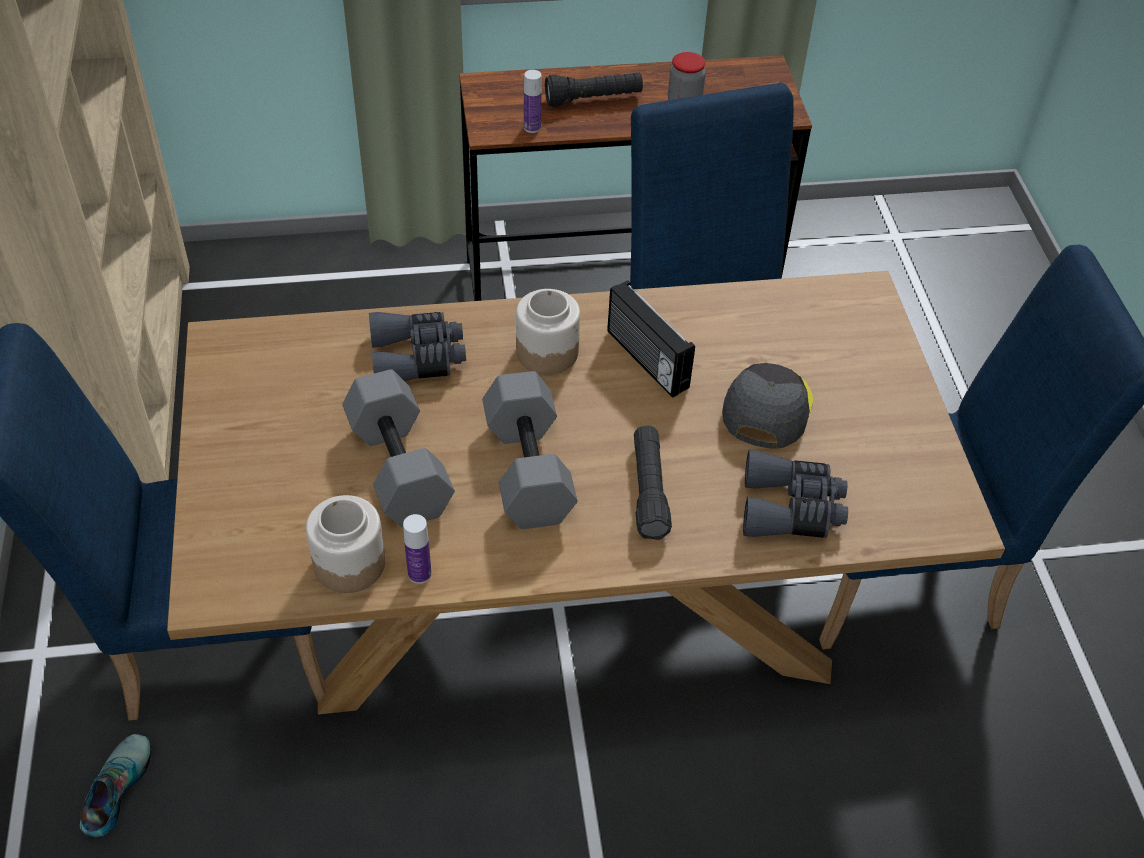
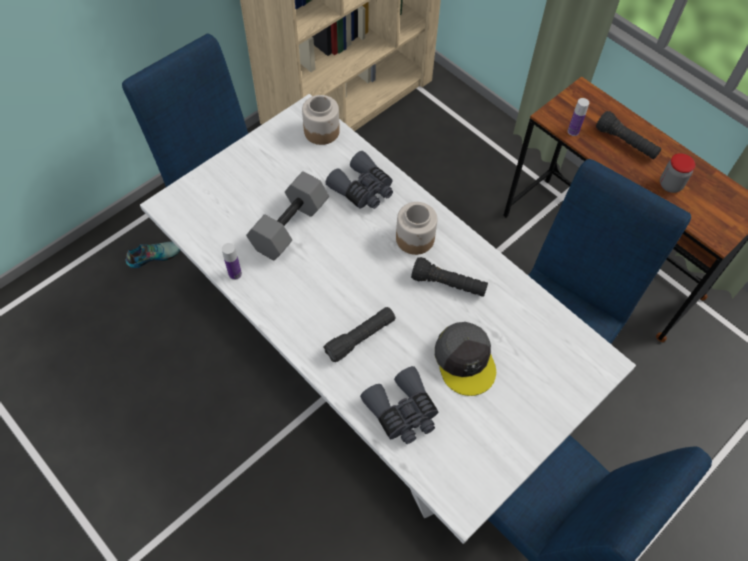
camera: 55 degrees right, 10 degrees up
brown dining table [167,271,1005,714] -> white dining table [140,94,636,544]
jar [306,495,385,593] -> jar moved to [302,95,340,145]
grey dumbbell [482,371,578,529] -> none
radio [607,280,695,398] -> black flashlight [411,257,488,297]
grey cap [722,363,813,449] -> grey cap turned 90 degrees clockwise [435,322,496,396]

